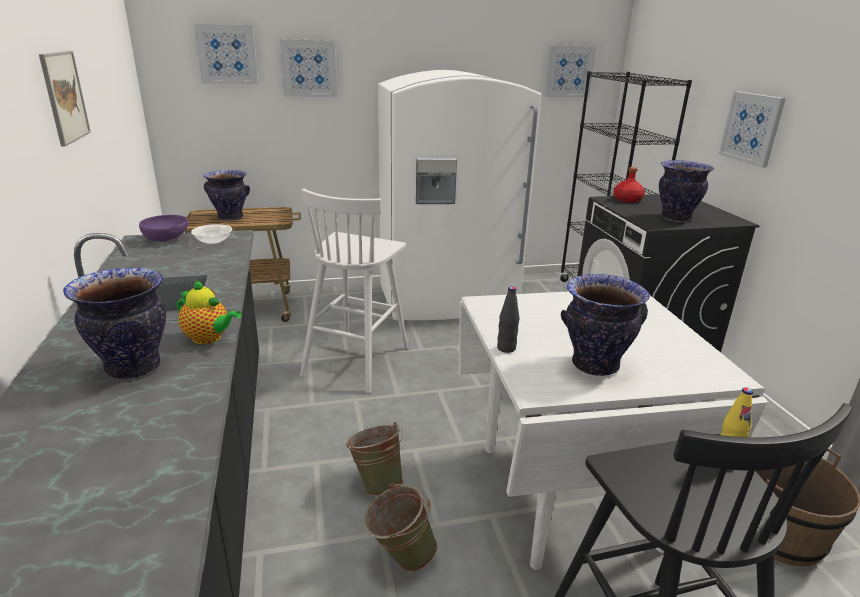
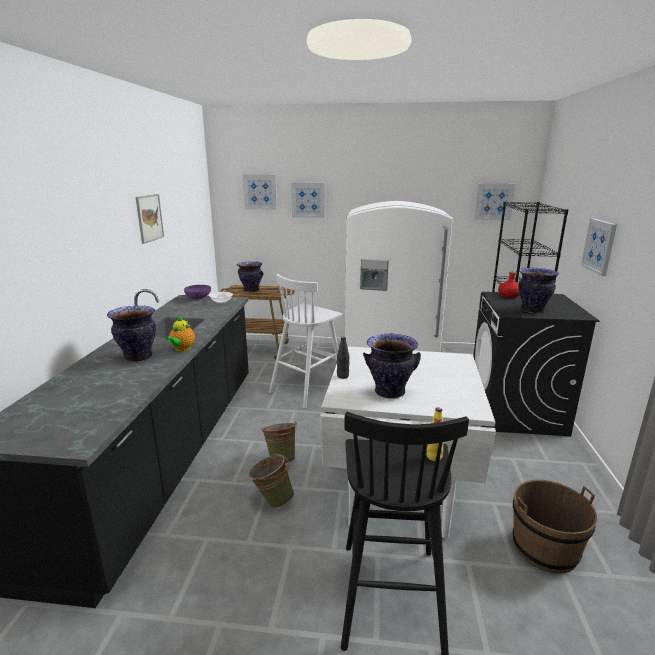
camera: 20 degrees right, 5 degrees down
teapot [177,280,242,344] -> teapot turned 60 degrees clockwise [165,316,195,351]

